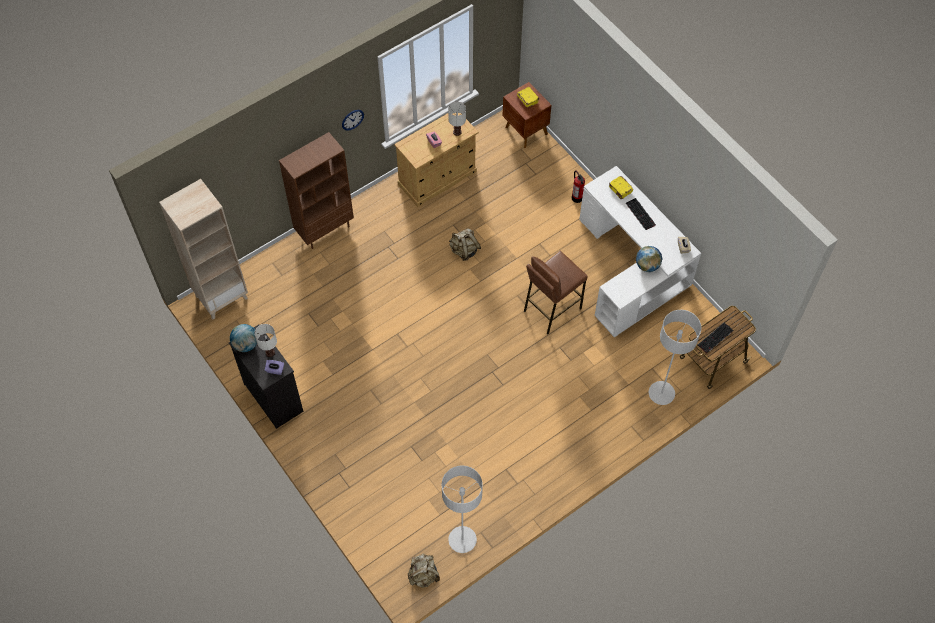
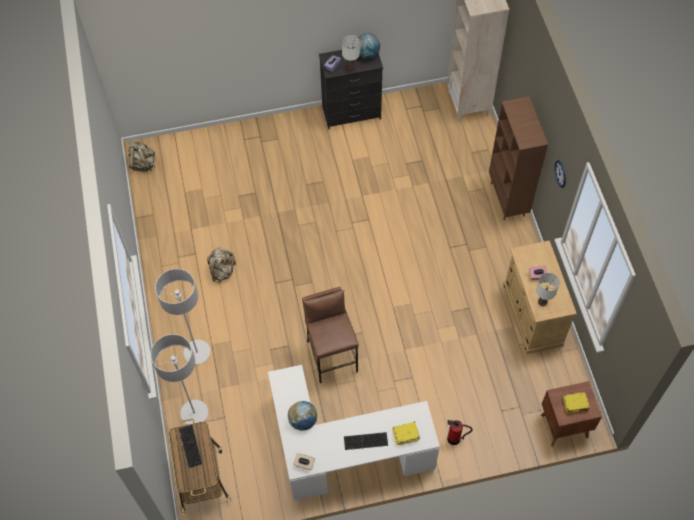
camera: 115 degrees right, 0 degrees up
grey floor lamp [442,466,483,553] -> grey floor lamp moved to [155,269,211,364]
beige backpack [449,228,481,261] -> beige backpack moved to [207,248,237,283]

